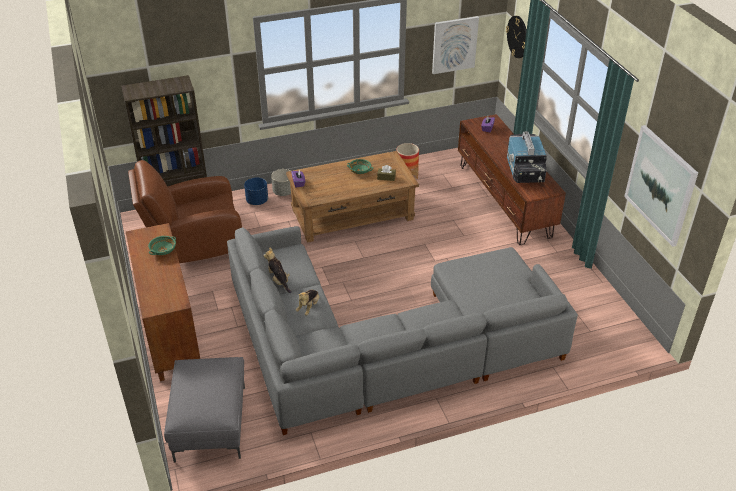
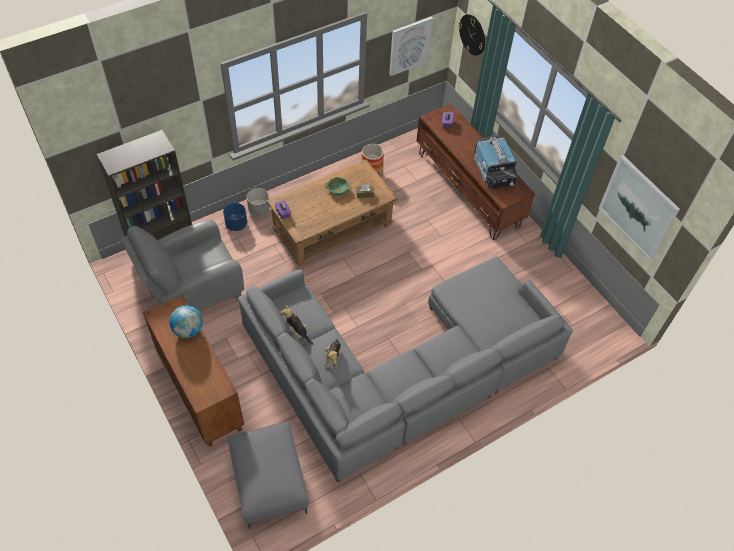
camera: 15 degrees left, 15 degrees up
brown armchair [128,160,242,263] -> grey armchair [121,219,244,311]
green bowl [148,236,176,255] -> globe [169,305,203,338]

